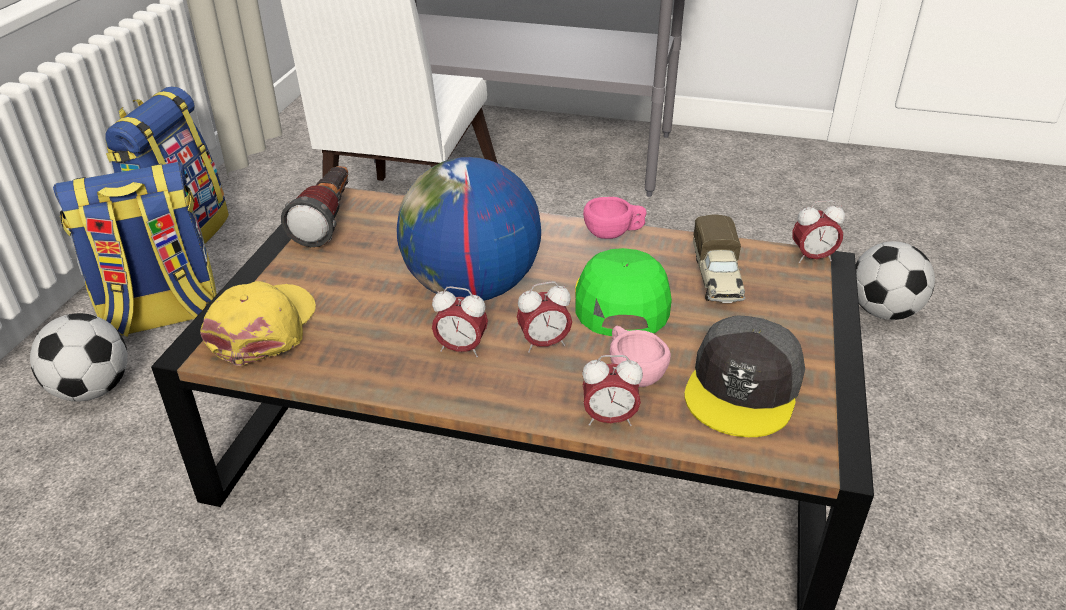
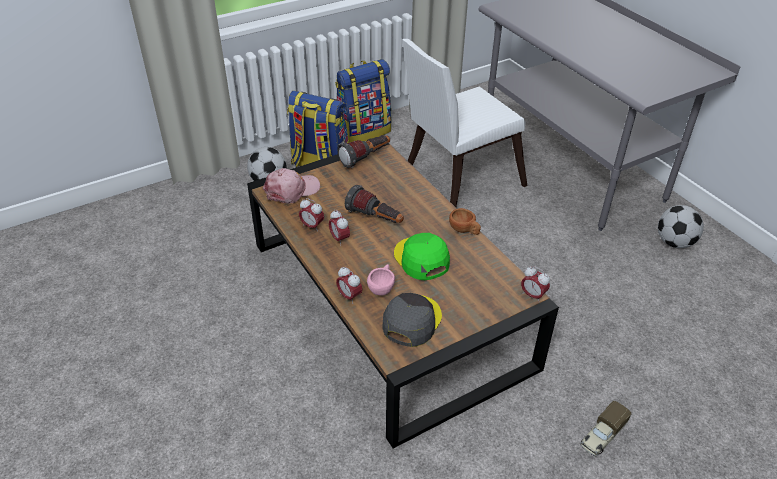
camera: 45 degrees right, 5 degrees up
yellow cap [200,281,316,366] -> pink cap [263,168,320,203]
globe [397,157,541,300] -> flashlight [345,185,404,223]
alarm clock [517,281,572,353] -> alarm clock moved to [299,198,324,232]
green cap [575,248,672,336] -> green cap turned 75 degrees counterclockwise [394,233,450,280]
pink cup [583,197,647,239] -> brown cup [449,208,481,235]
grey cap [684,315,805,437] -> grey cap turned 135 degrees clockwise [382,293,442,347]
toy truck [693,215,746,303] -> toy truck moved to [580,401,631,456]
football [856,241,935,320] -> football moved to [658,205,704,248]

